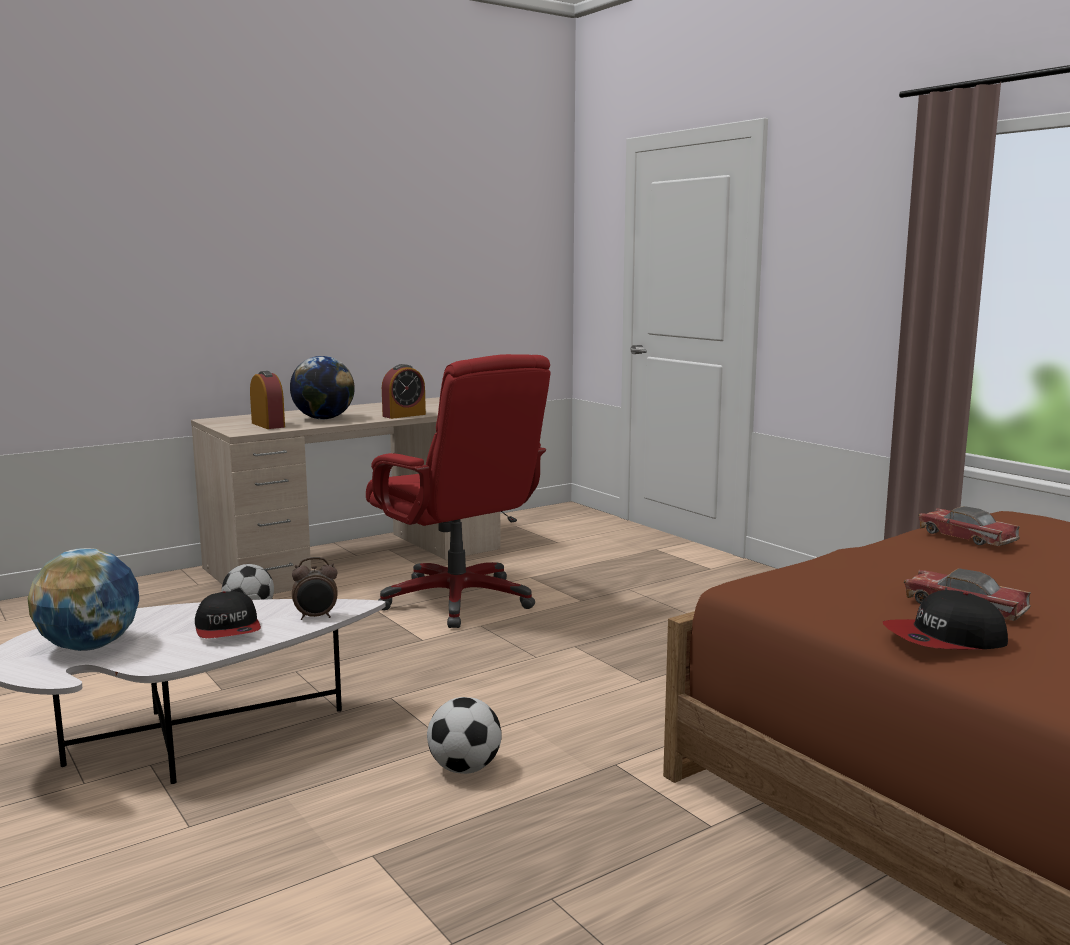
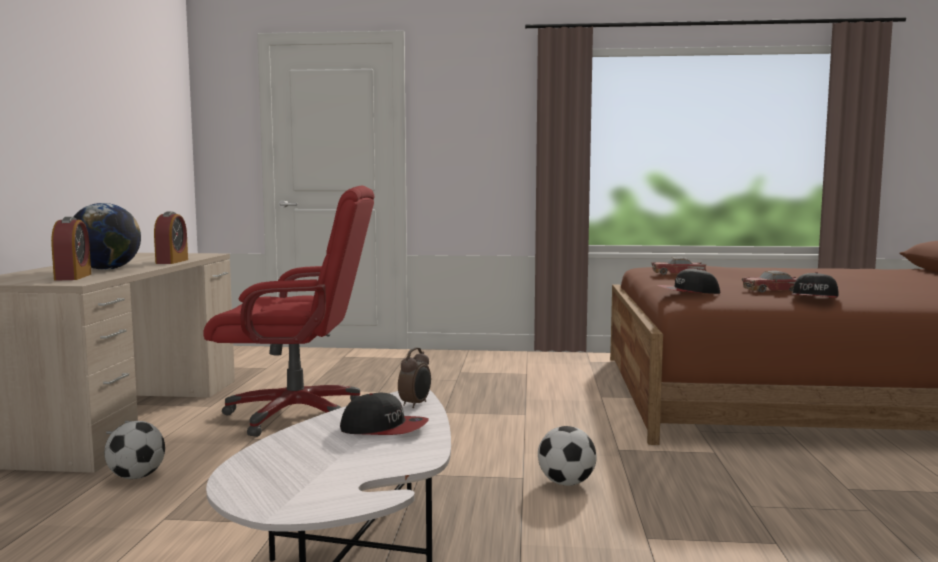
camera: 50 degrees left, 5 degrees down
globe [28,548,139,651] -> none
alarm clock [250,371,285,429] -> alarm clock turned 75 degrees clockwise [51,217,91,281]
none -> cap [658,268,720,294]

